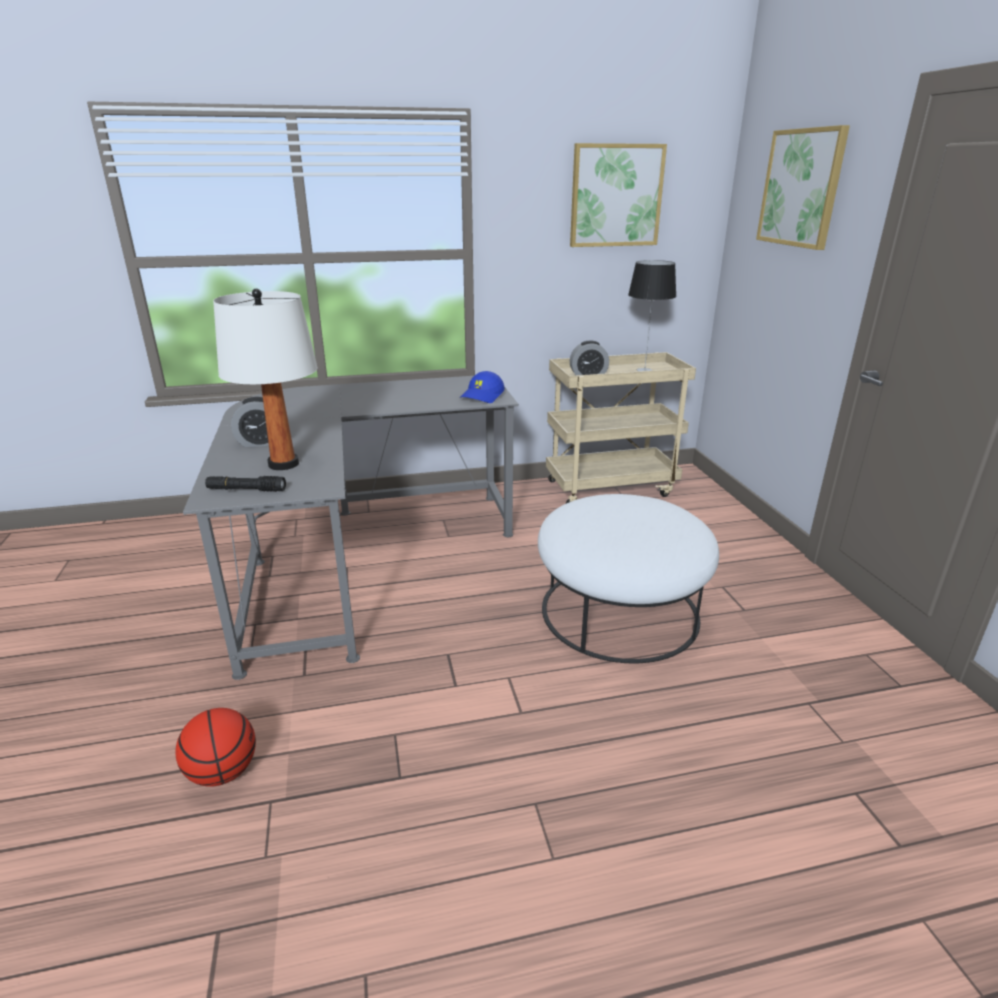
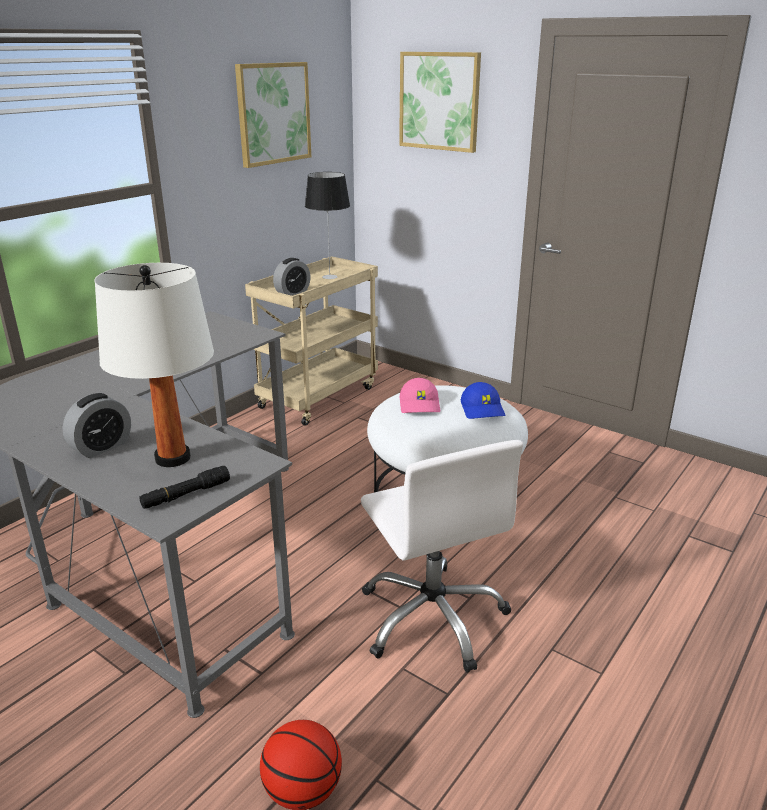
camera: 40 degrees left, 0 degrees up
blue cap [460,371,505,403] -> blue cap moved to [461,382,505,419]
none -> white office chair [361,440,523,673]
none -> pink cap [400,378,440,413]

